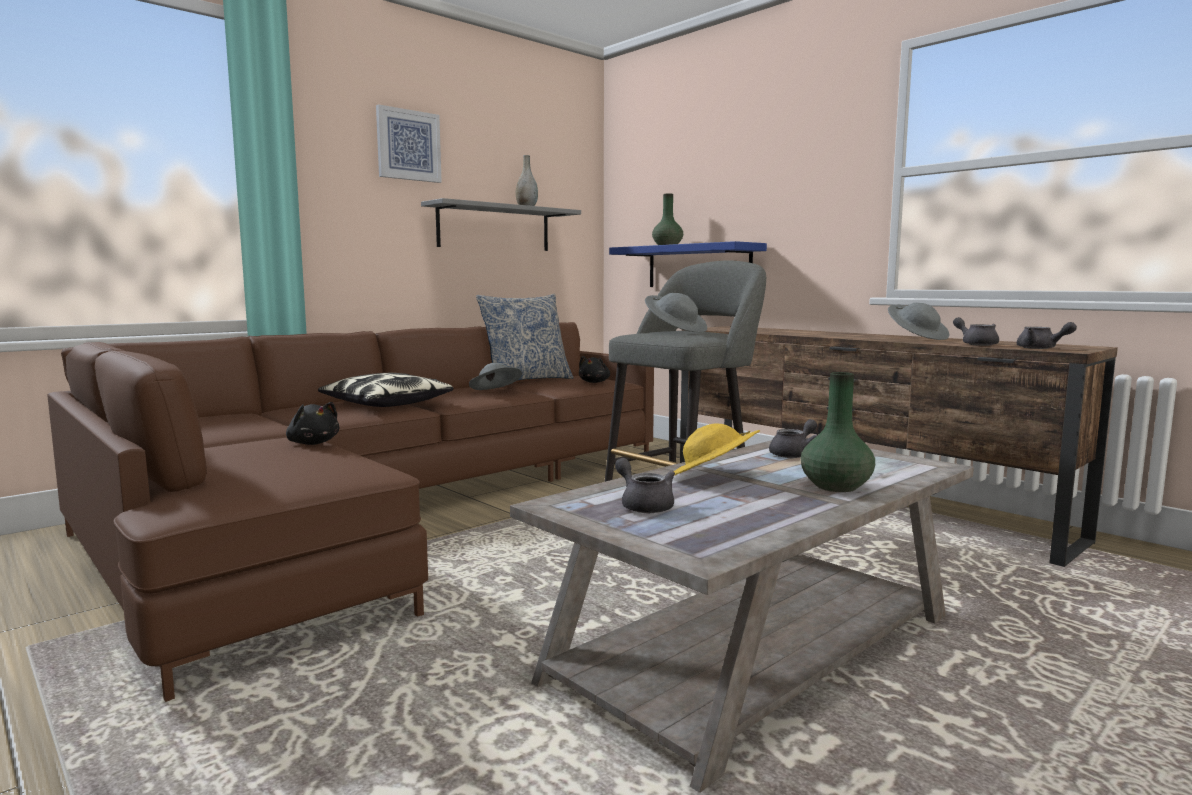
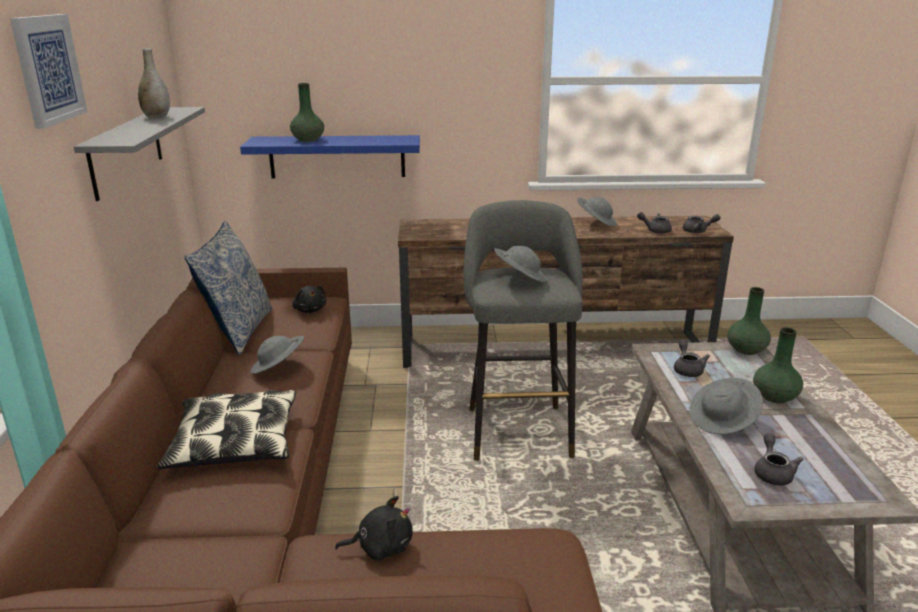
camera: 50 degrees left, 15 degrees up
grey teapot [615,458,675,513] -> grey teapot turned 90 degrees clockwise [754,433,804,486]
yellow hat [674,424,760,475] -> grey hat [690,378,763,435]
none -> green vase [727,287,771,355]

